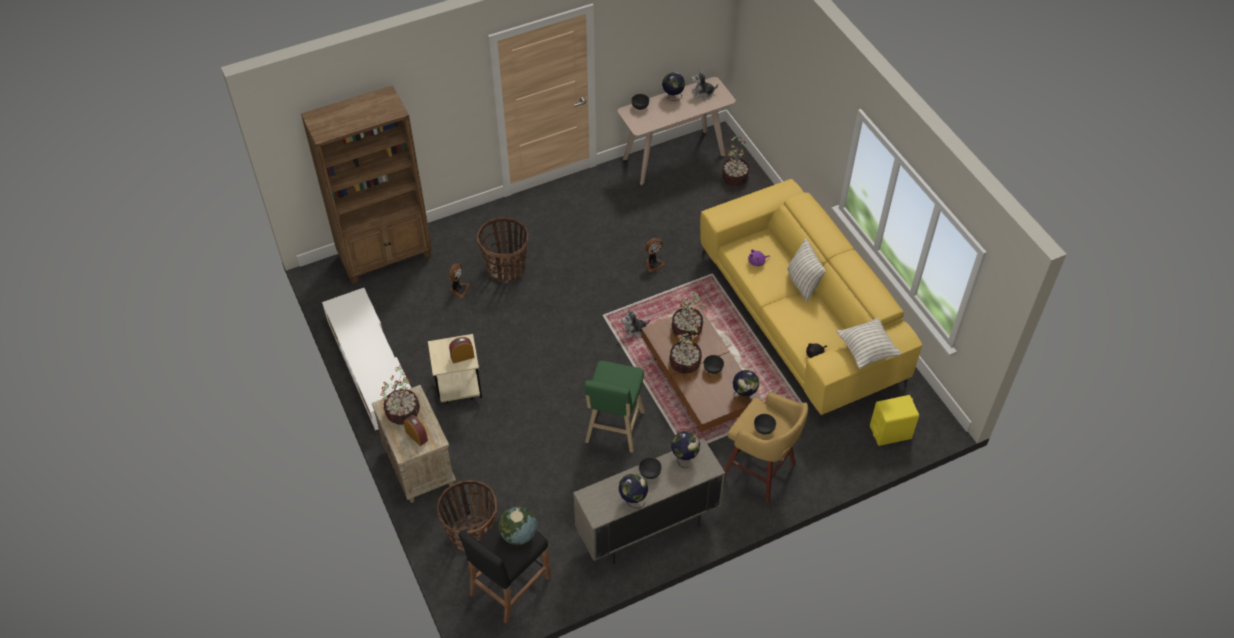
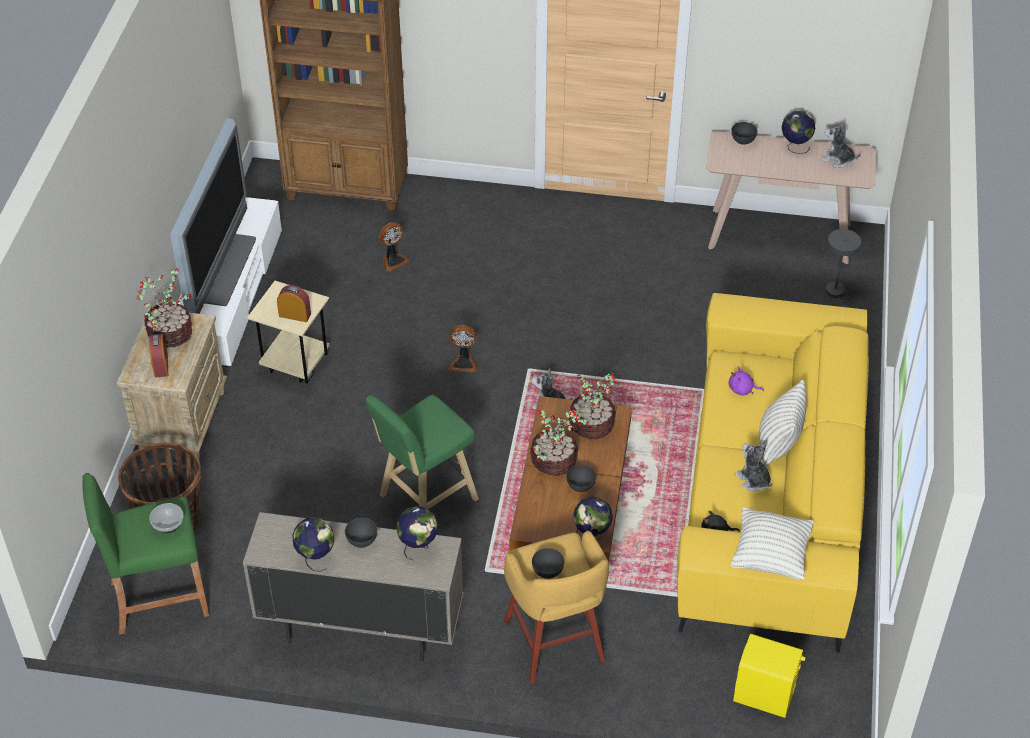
camera: 35 degrees right, 5 degrees down
black stool [458,518,551,623] -> green stool [83,473,209,635]
basket [477,217,529,283] -> none
globe [499,507,537,545] -> bowl [149,503,183,533]
fan [645,238,665,272] -> fan moved to [449,325,478,372]
potted plant [722,135,749,186] -> grey table lamp [825,229,861,307]
none -> television [170,118,256,314]
none -> plush toy [735,443,773,492]

